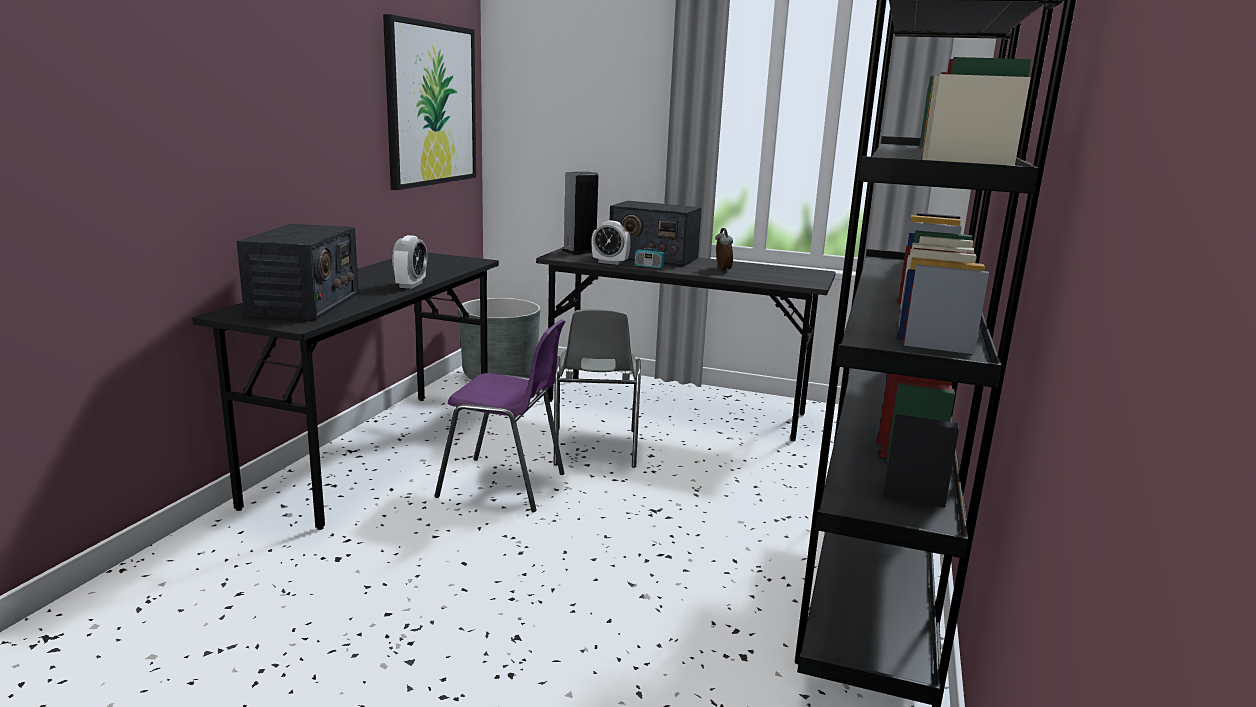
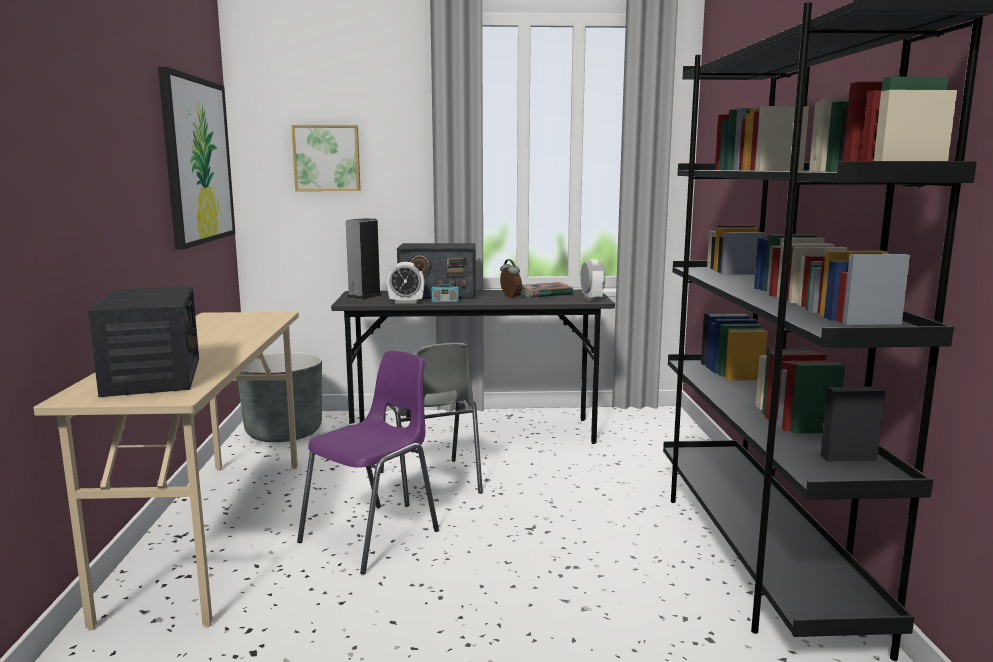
camera: 20 degrees left, 5 degrees down
black desk [192,252,499,530] -> beige desk [33,312,299,630]
alarm clock [392,235,428,289] -> alarm clock moved to [580,259,605,301]
purple chair [435,320,565,512] -> purple chair turned 45 degrees counterclockwise [297,351,439,575]
none -> picture [292,125,361,191]
none -> book [520,282,573,298]

